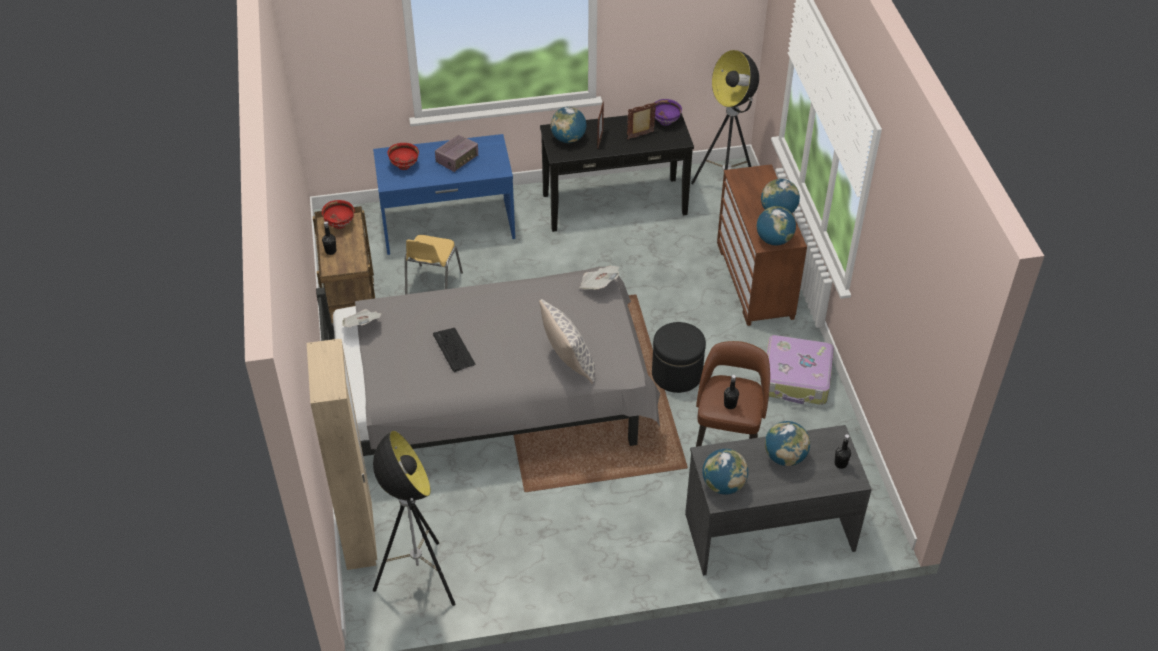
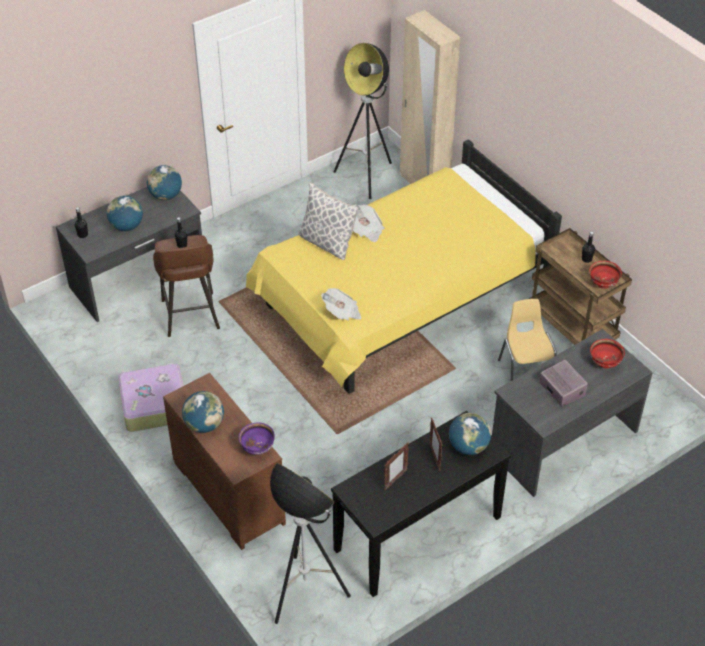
camera: 155 degrees right, 0 degrees up
grey bed [316,267,660,456] -> yellow bed [246,139,562,394]
newspaper [342,309,382,327] -> newspaper moved to [353,204,385,242]
blue desk [373,134,515,255] -> grey desk [492,329,653,497]
keyboard [433,328,476,373] -> none
radio [435,135,478,172] -> radio turned 135 degrees clockwise [539,360,588,407]
black ottoman [652,322,706,393] -> none
purple bowl [653,99,682,126] -> purple bowl moved to [239,422,275,455]
globe [757,206,796,246] -> none

